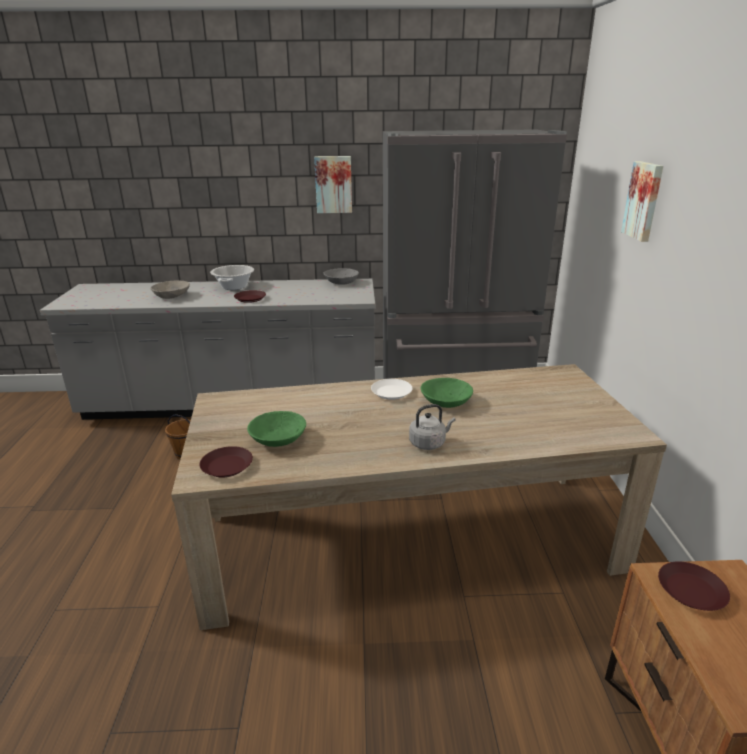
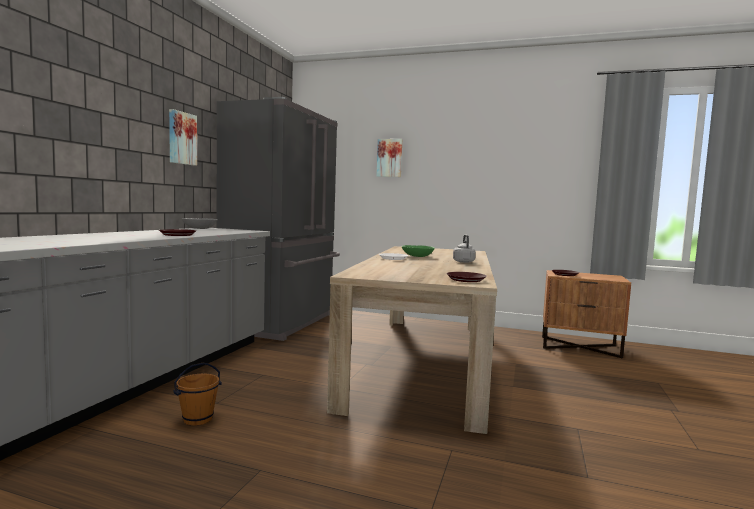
camera: 70 degrees left, 20 degrees down
grey bowl [150,280,190,299] -> none
cooking pot [210,265,254,290] -> none
green bowl [247,411,306,447] -> none

